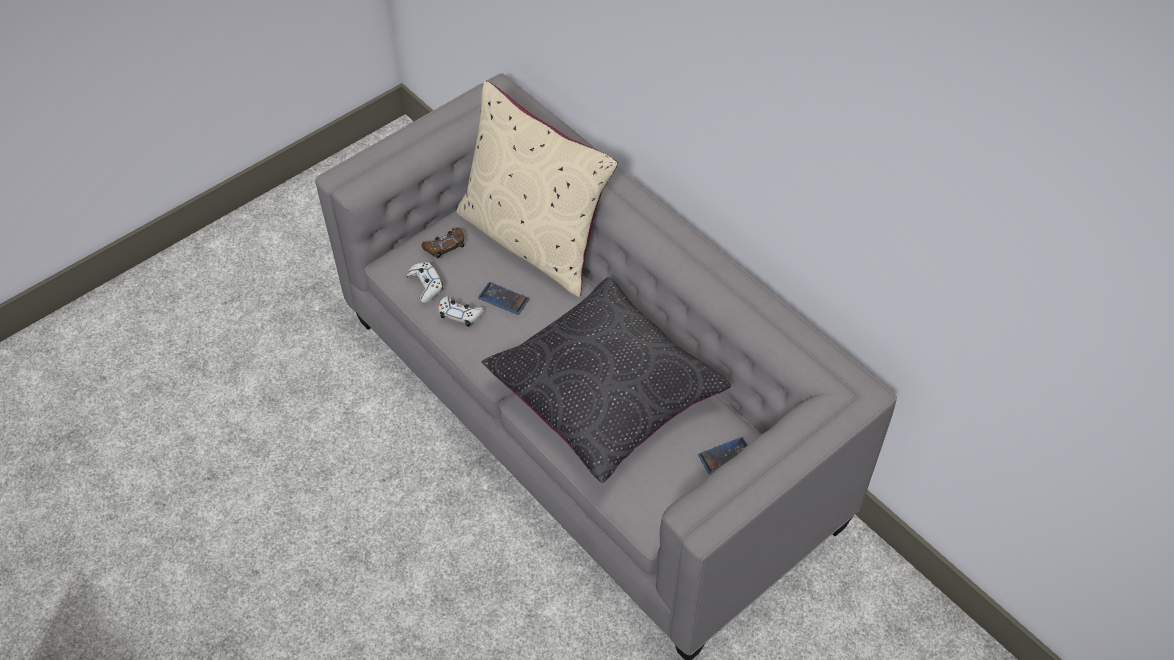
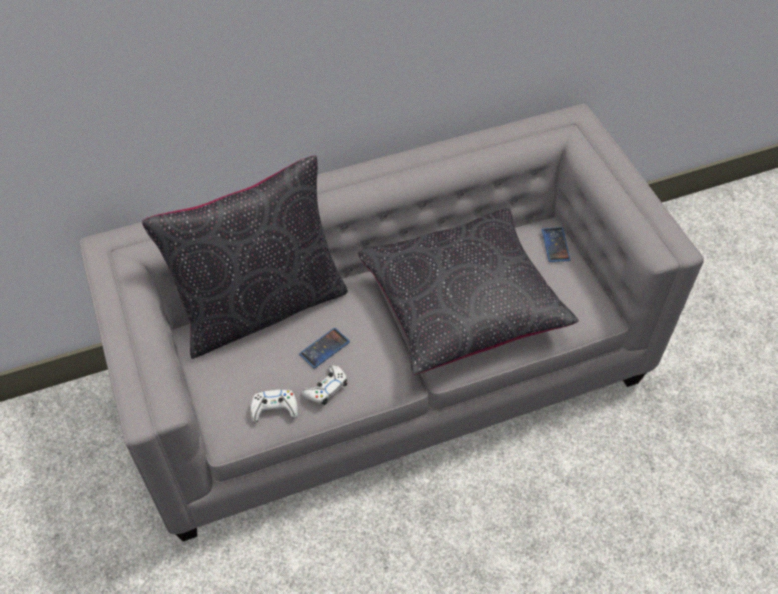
camera: 70 degrees left, 0 degrees up
brown game controller [422,227,464,258] -> none
beige pillow [457,80,618,297] -> black pillow [142,156,348,359]

